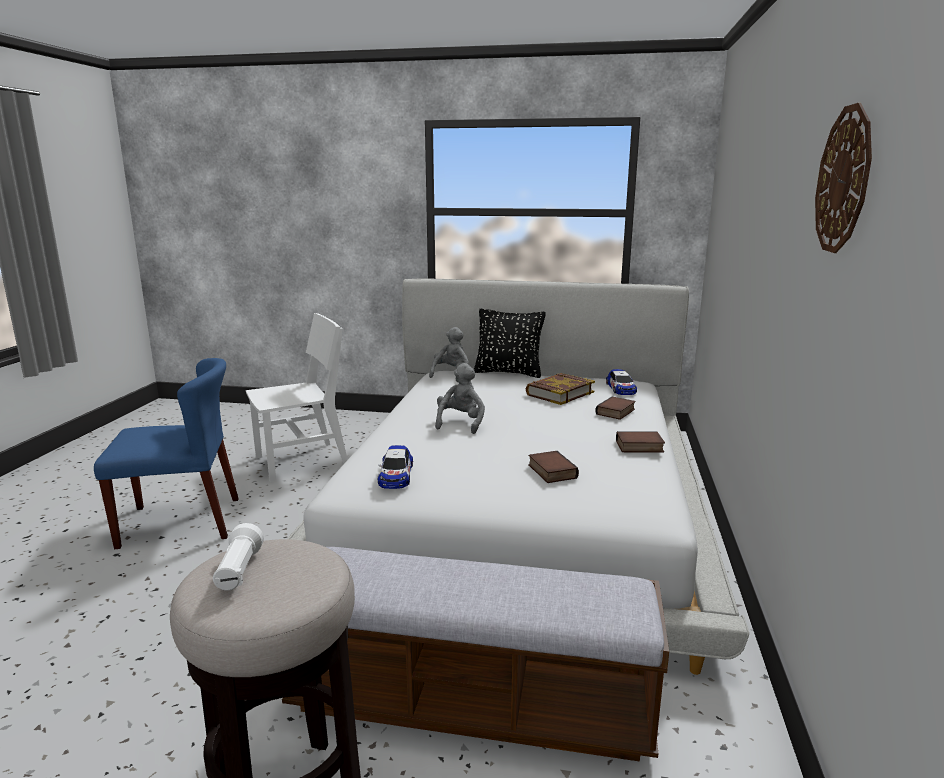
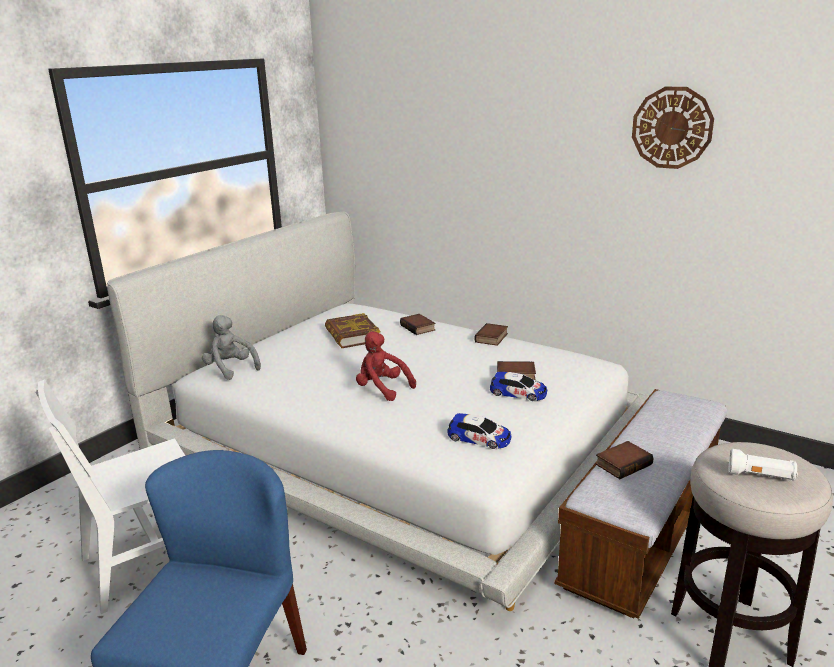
camera: 65 degrees left, 5 degrees up
white chair [246,313,348,482] -> white chair turned 120 degrees counterclockwise [34,380,186,614]
grey plush toy [435,363,485,434] -> red plush toy [356,331,416,401]
black pillow [474,309,546,378] -> none
toy car [606,369,637,395] -> toy car moved to [490,372,547,401]
none -> book [595,441,653,479]

